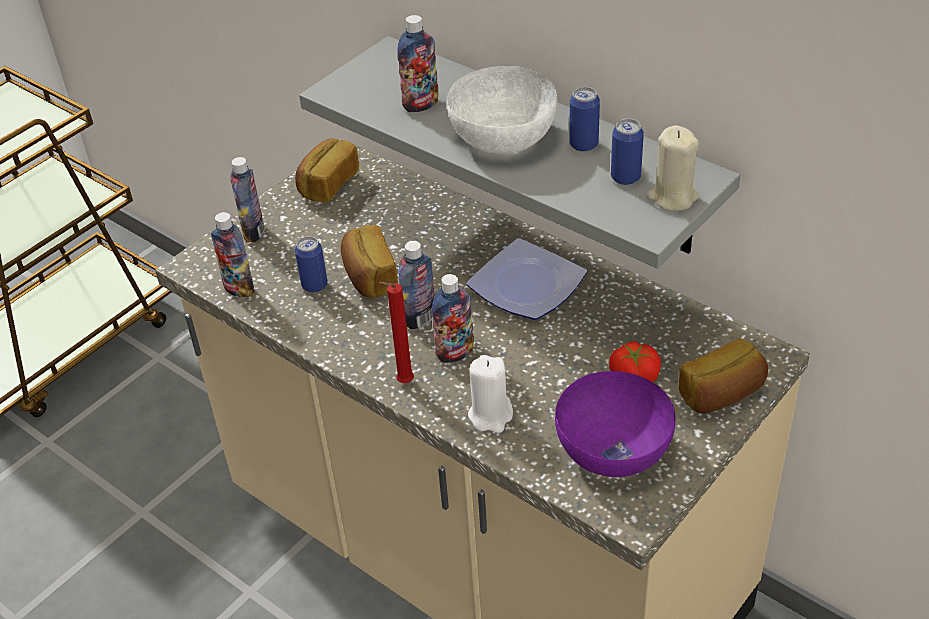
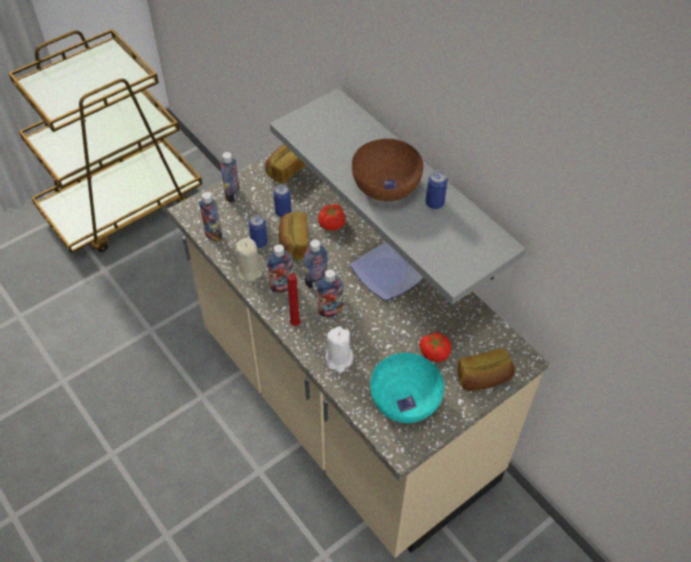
camera: 10 degrees right, 10 degrees up
bottle [397,15,438,113] -> bottle moved to [267,244,294,293]
white bowl [447,66,558,154] -> brown bowl [352,139,423,201]
purple bowl [555,371,675,477] -> turquoise bowl [370,353,444,423]
can [611,119,644,185] -> can moved to [273,184,291,217]
beige candle [646,125,700,211] -> beige candle moved to [235,238,263,282]
none -> tomato [318,204,345,231]

